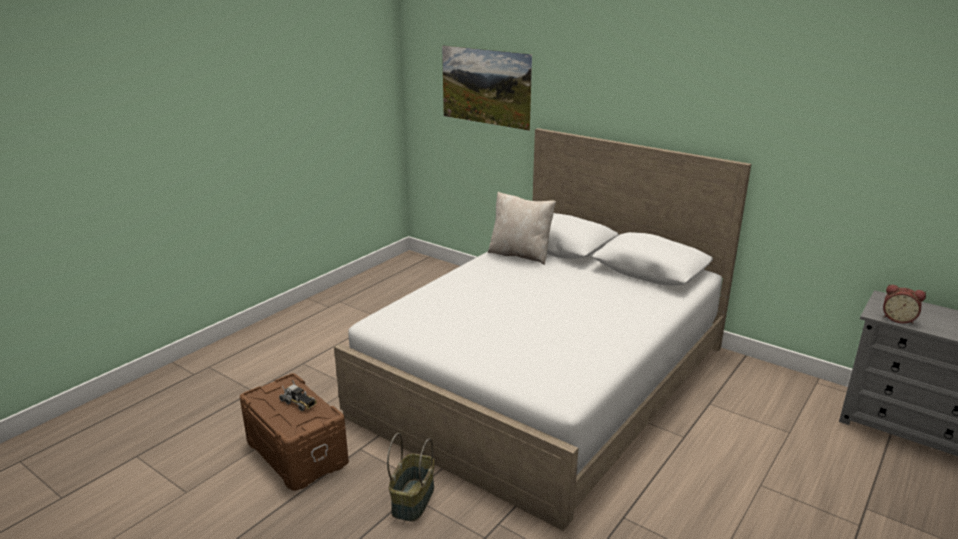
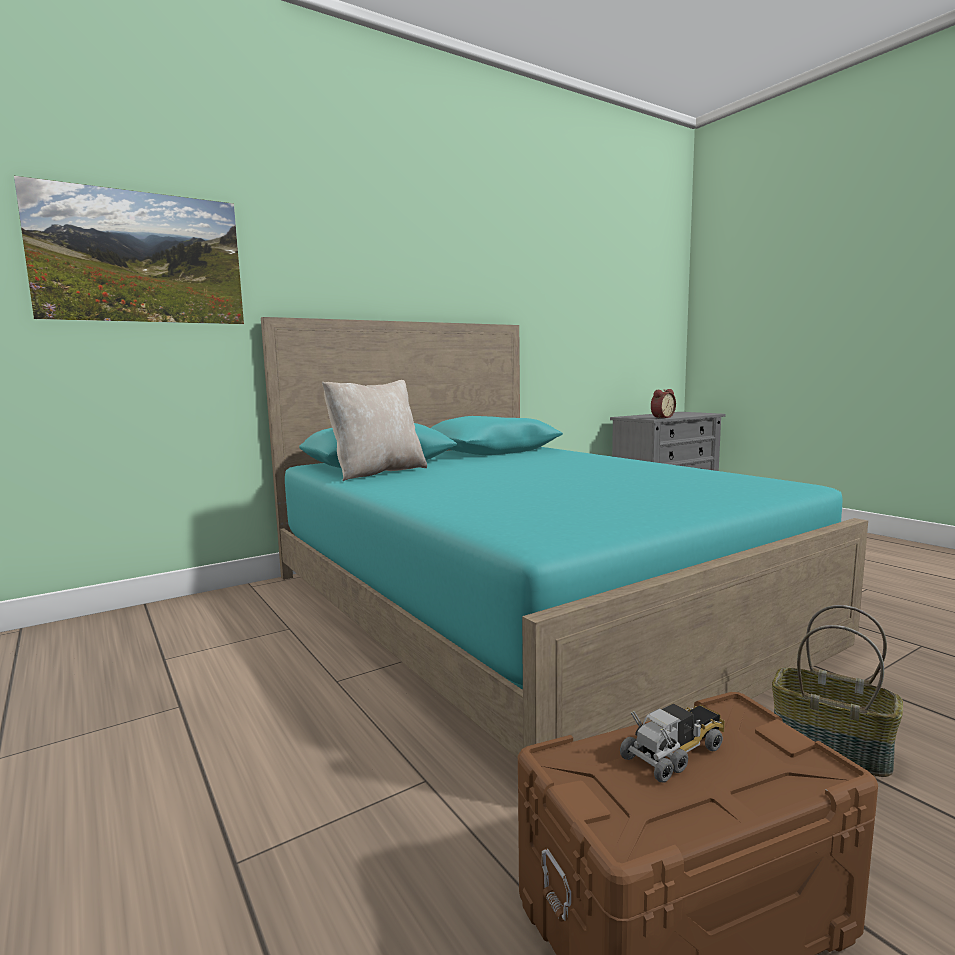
camera: 70 degrees left, 15 degrees down
white bed [334,128,751,531] -> turquoise bed [261,317,868,759]

